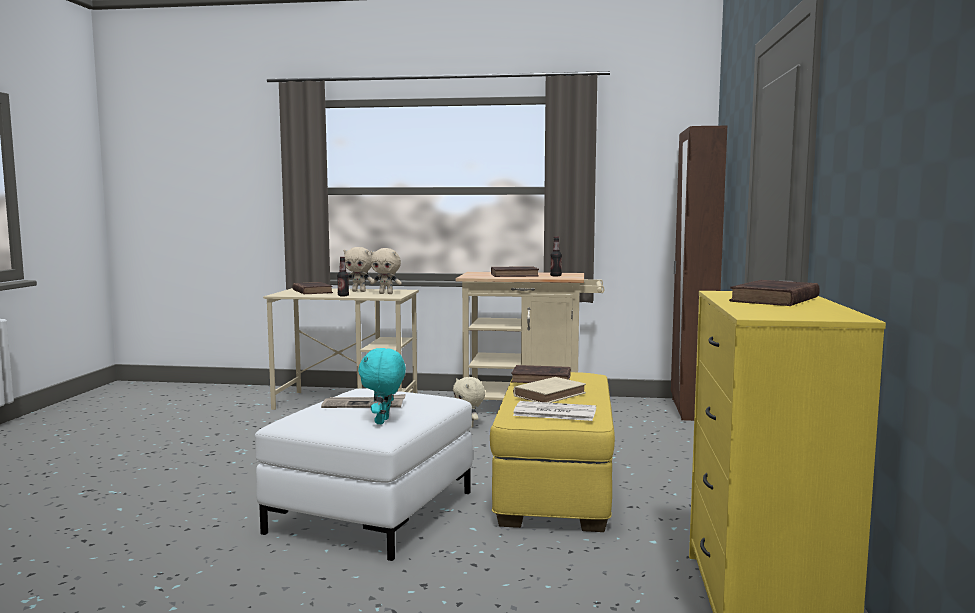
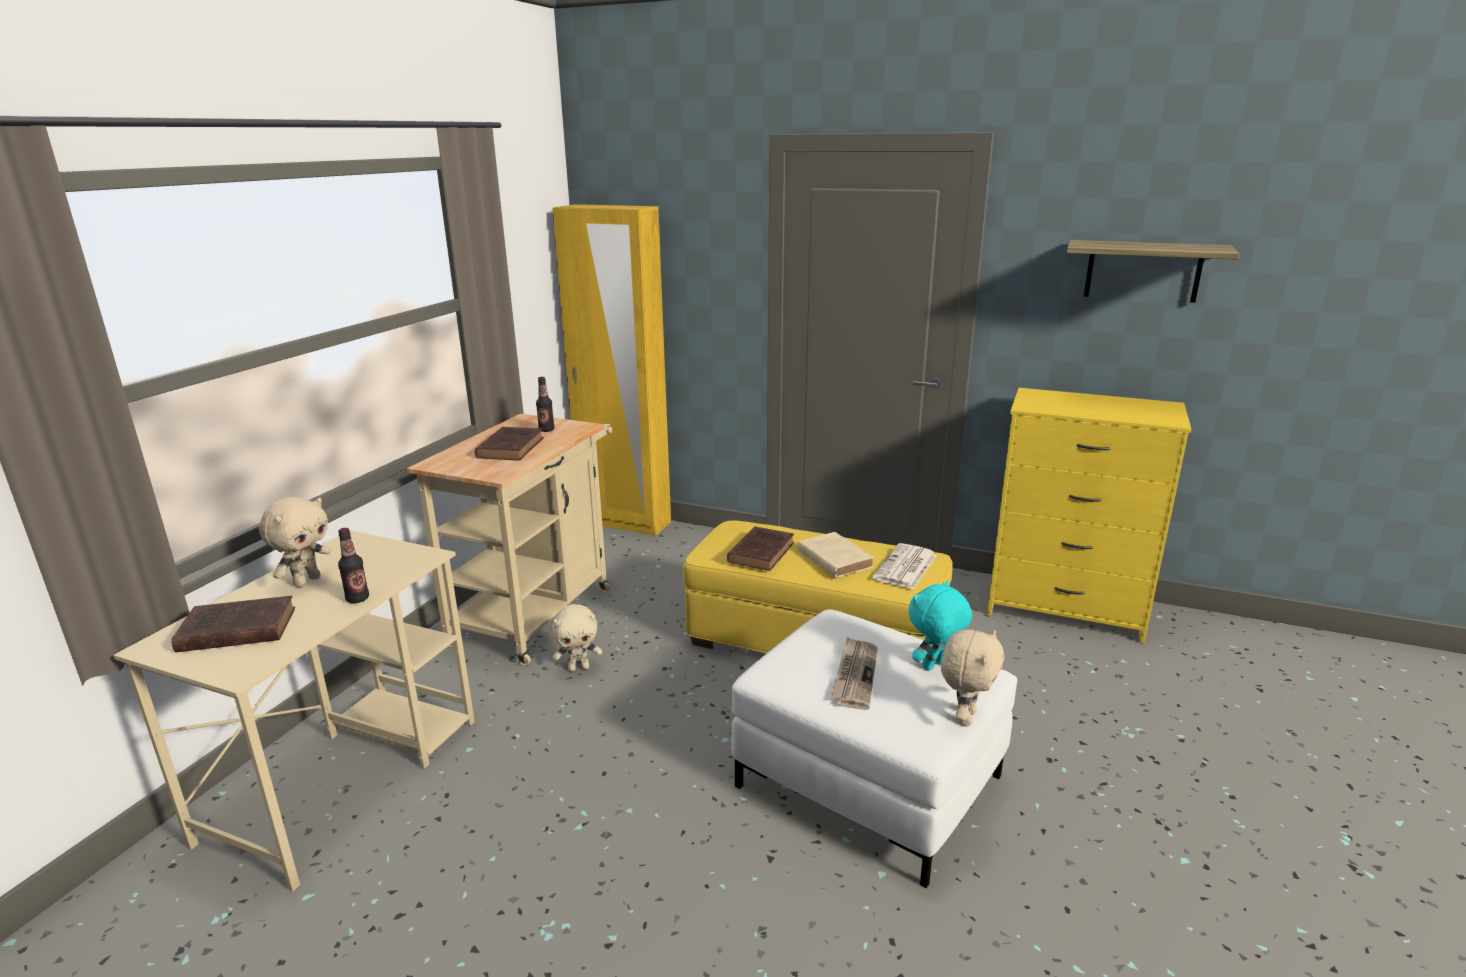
camera: 75 degrees left, 15 degrees up
turquoise plush toy [358,348,406,424] -> turquoise plush toy turned 120 degrees clockwise [909,581,972,671]
beige plush toy [370,248,402,294] -> beige plush toy moved to [941,630,1004,726]
brown wardrobe [671,126,727,421] -> yellow wardrobe [552,204,671,536]
brown book [729,280,820,306] -> none
none -> shelf [1067,240,1240,303]

